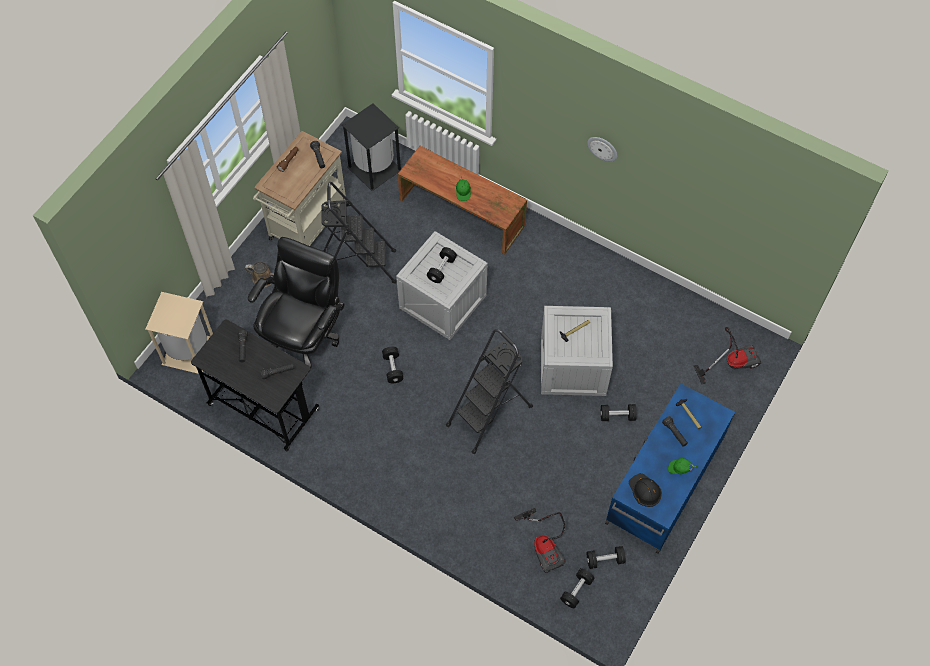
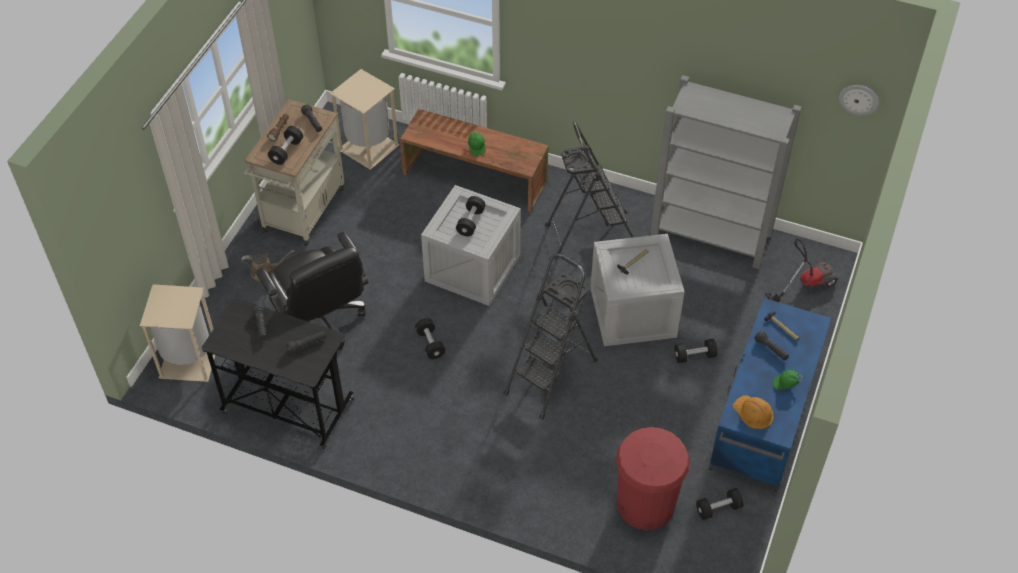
camera: 10 degrees left, 10 degrees down
black office chair [248,237,345,367] -> black office chair turned 135 degrees clockwise [256,232,368,351]
step ladder [321,182,397,284] -> step ladder moved to [545,121,634,258]
black trash can [342,103,401,191] -> beige trash can [330,69,400,170]
vacuum cleaner [514,508,565,573] -> red trash can [616,427,690,530]
black dumbbell [560,568,595,608] -> black dumbbell moved to [268,126,303,165]
wall clock [587,137,617,162] -> wall clock moved to [839,85,879,115]
black hard hat [629,473,662,507] -> orange hard hat [733,395,773,429]
none -> grey bookcase [650,75,802,269]

